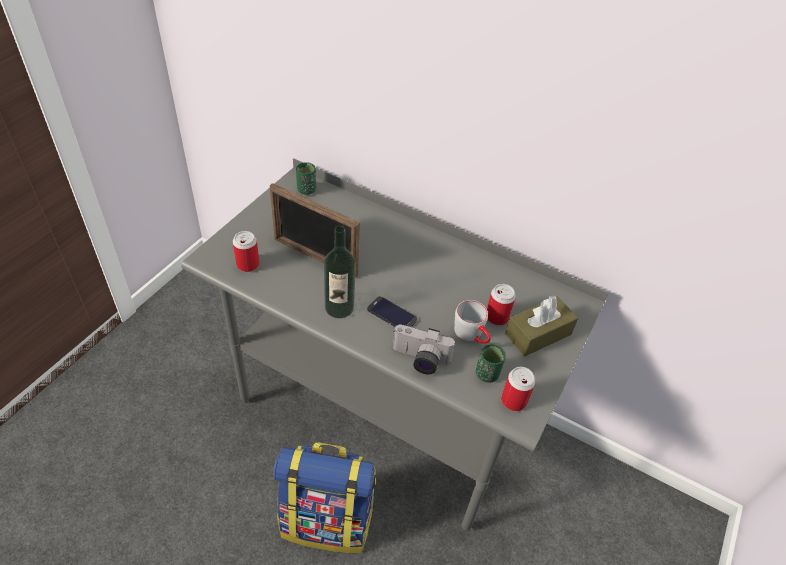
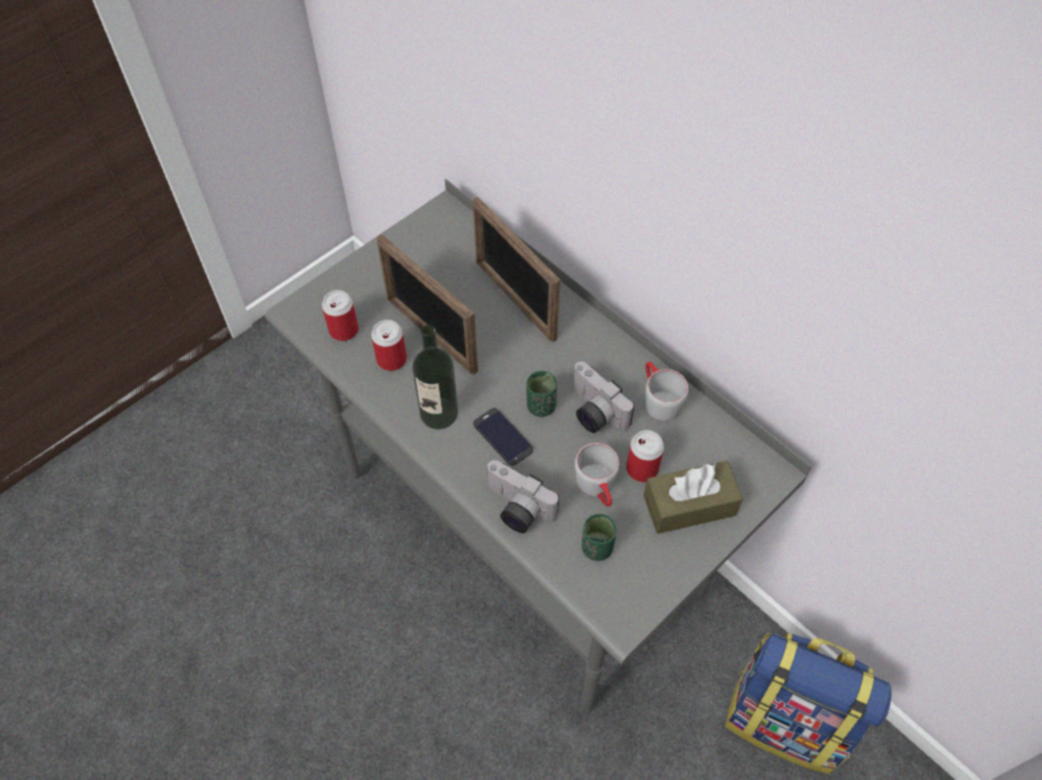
camera: 20 degrees right, 10 degrees up
backpack [273,442,376,553] -> backpack moved to [725,633,891,774]
green cup [296,162,316,195] -> green cup moved to [527,371,557,417]
can [501,367,536,411] -> can moved to [371,320,407,371]
none -> picture frame [473,197,560,342]
none -> camera [573,361,634,433]
none -> grey mug [645,362,688,421]

